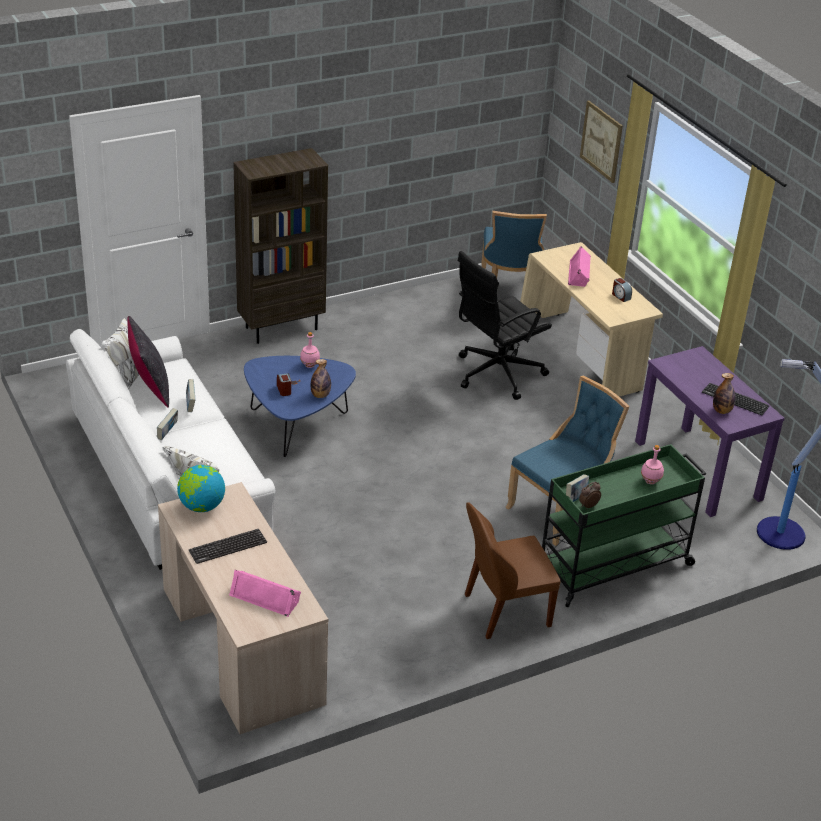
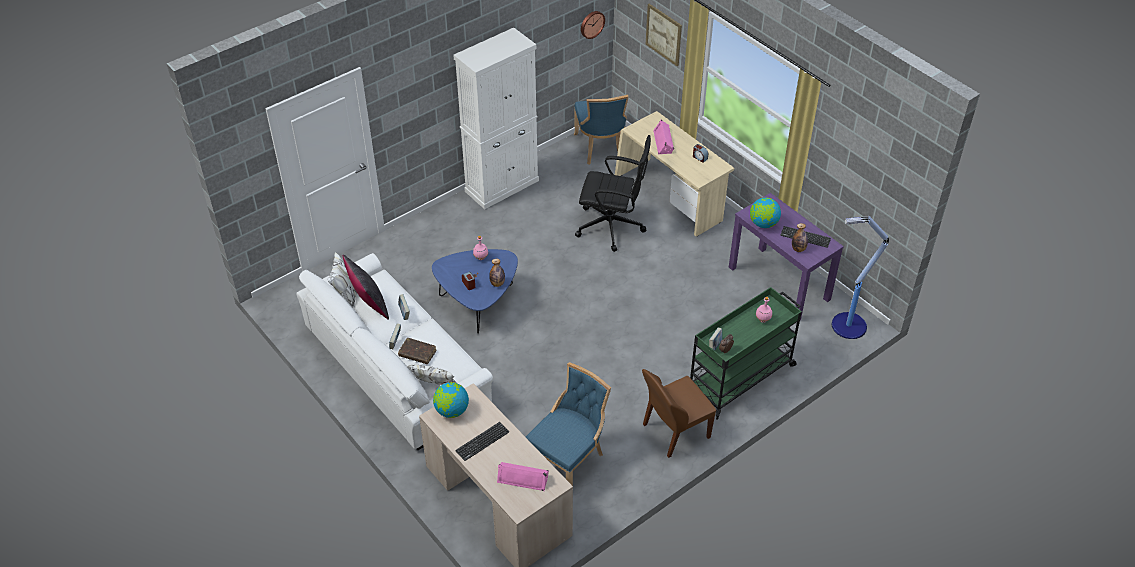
camera: 10 degrees left, 10 degrees up
brown bookcase [233,148,328,344] -> none
black office chair [458,251,552,400] -> black office chair turned 120 degrees counterclockwise [575,135,651,252]
blue chair [506,376,629,546] -> blue chair moved to [526,362,611,486]
none -> brown book [398,338,436,364]
none -> white cabinet [453,27,539,209]
none -> wall clock [581,11,605,39]
none -> globe [750,197,781,228]

